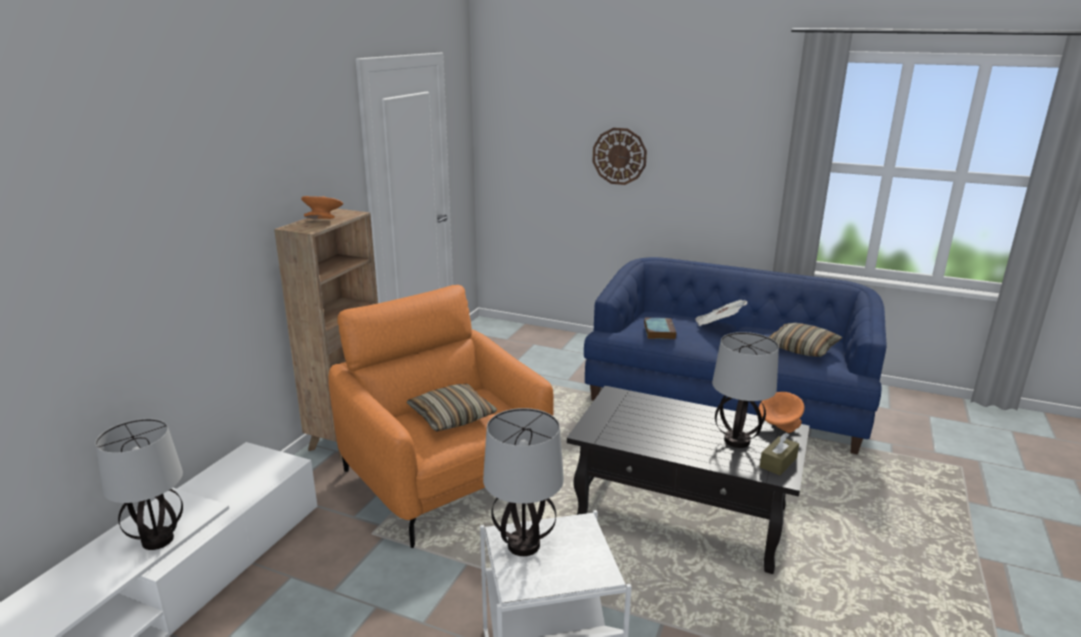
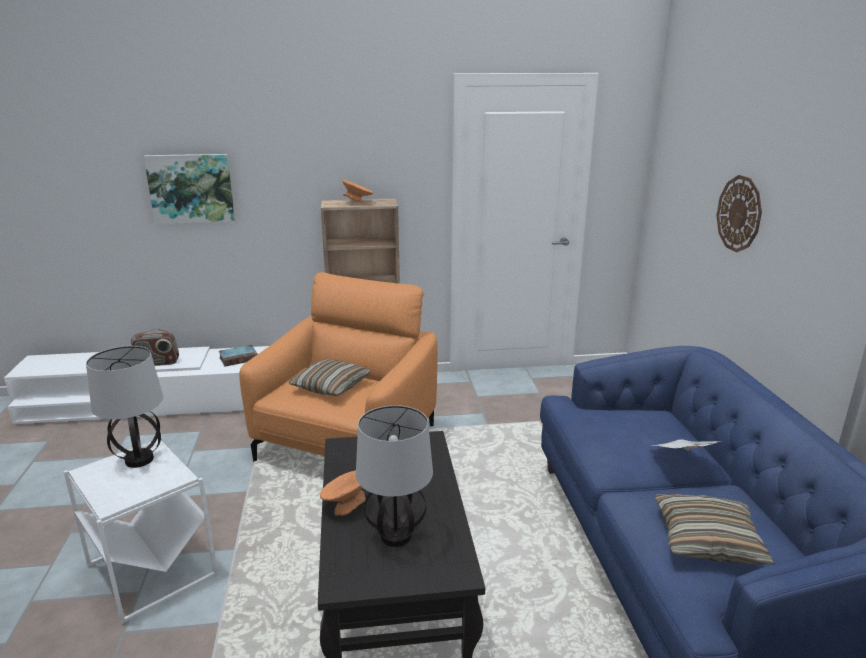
camera: 60 degrees right, 0 degrees up
table lamp [95,419,183,550] -> radio [130,329,179,366]
book [644,318,676,339] -> book moved to [219,345,258,367]
orange bowl [759,392,805,433] -> orange bowl moved to [320,470,366,516]
brown tissue box [760,433,799,475] -> none
none -> picture [144,154,235,224]

